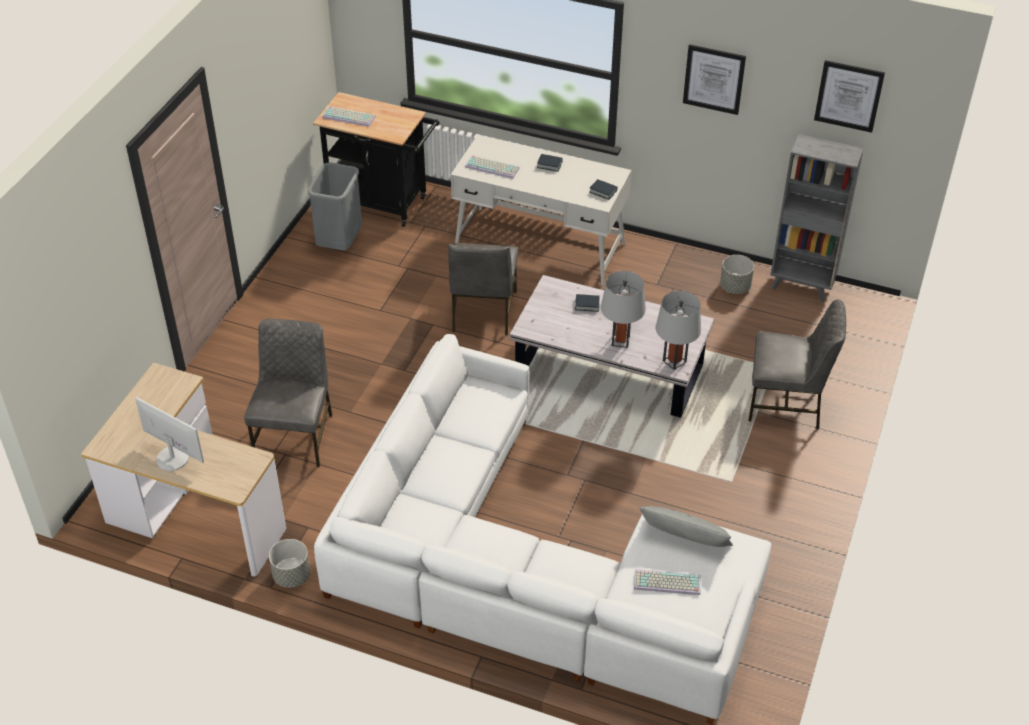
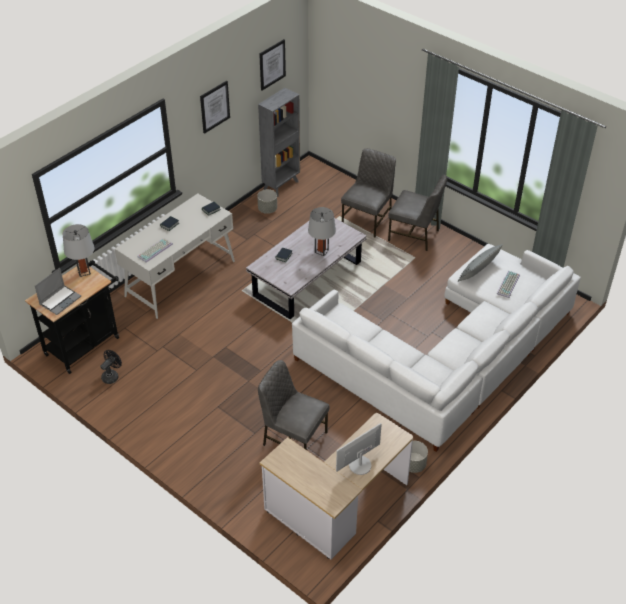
camera: 70 degrees left, 0 degrees up
grey trash can [308,163,362,250] -> black fan [100,350,122,384]
keyboard [322,106,376,127] -> laptop [35,268,81,315]
grey chair [448,243,518,335] -> grey chair moved to [388,175,447,251]
grey table lamp [656,291,701,370] -> grey table lamp moved to [63,224,95,277]

